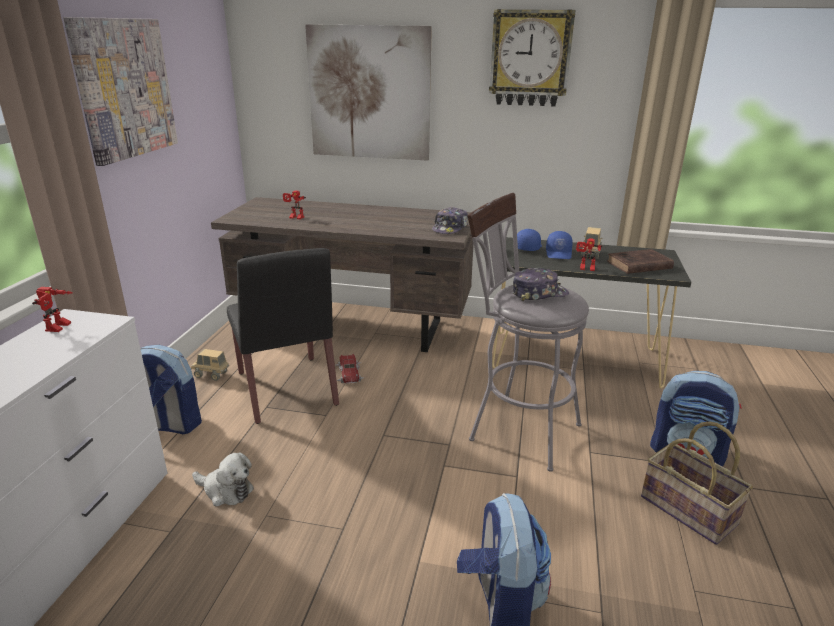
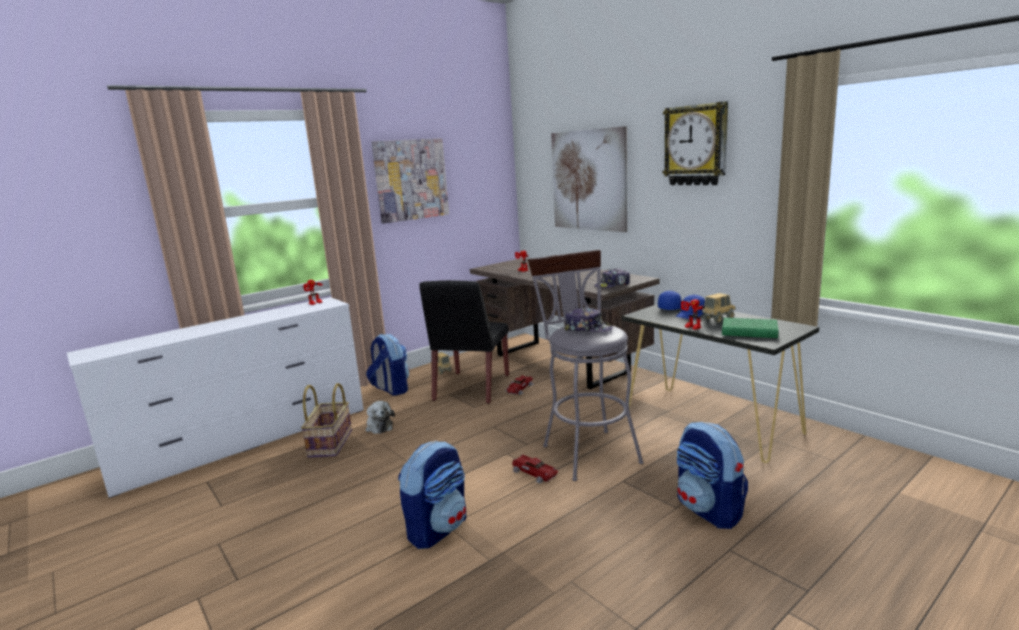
camera: 40 degrees right, 10 degrees down
brown book [607,249,674,274] -> green book [722,318,779,338]
basket [641,422,753,545] -> basket moved to [301,383,352,458]
none -> toy car [512,454,559,483]

